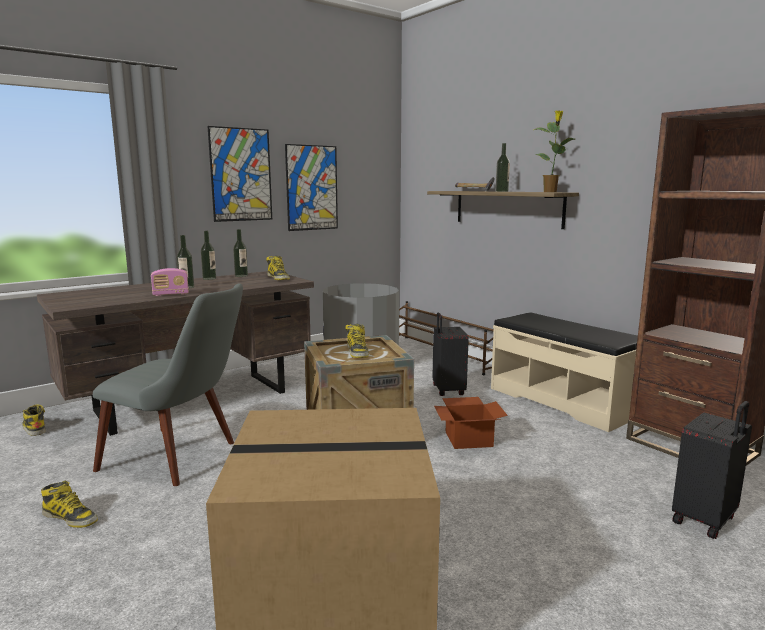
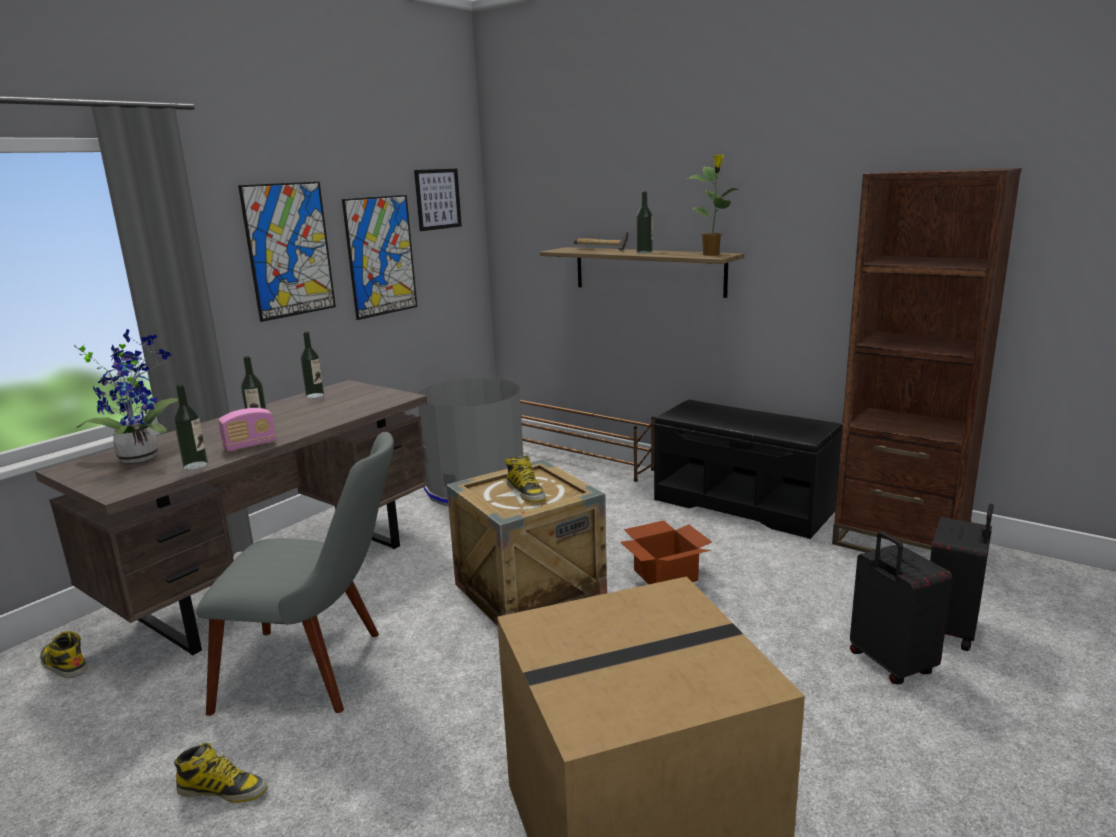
camera: 15 degrees left, 5 degrees up
bottle [201,231,216,280] -> bottle moved to [174,384,208,470]
boot [266,256,290,280] -> none
black suitcase [432,313,469,396] -> black suitcase moved to [850,531,952,684]
beige bench [491,312,638,432] -> black bench [654,399,842,539]
none -> potted plant [74,329,178,463]
none -> picture [414,169,462,231]

